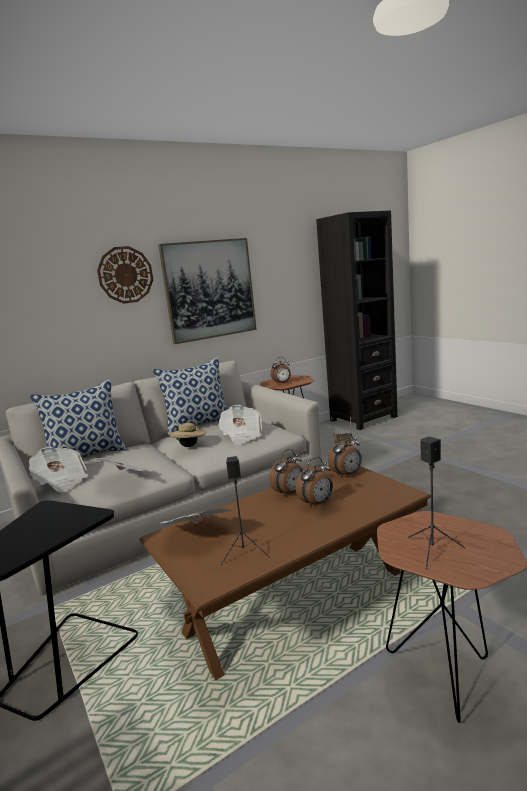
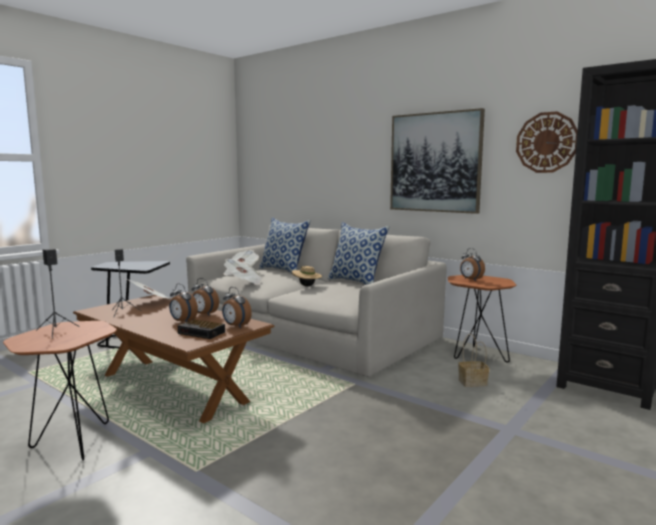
camera: 70 degrees right, 5 degrees down
wall clock [97,246,153,304] -> wall clock moved to [516,111,578,173]
newspaper [218,405,262,445] -> none
none -> alarm clock [178,319,225,339]

